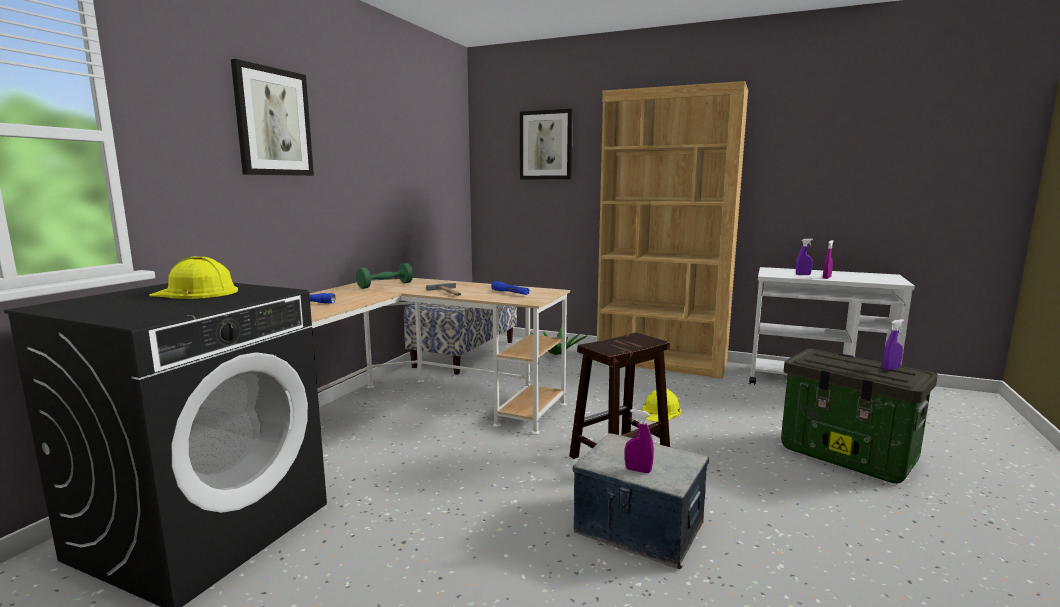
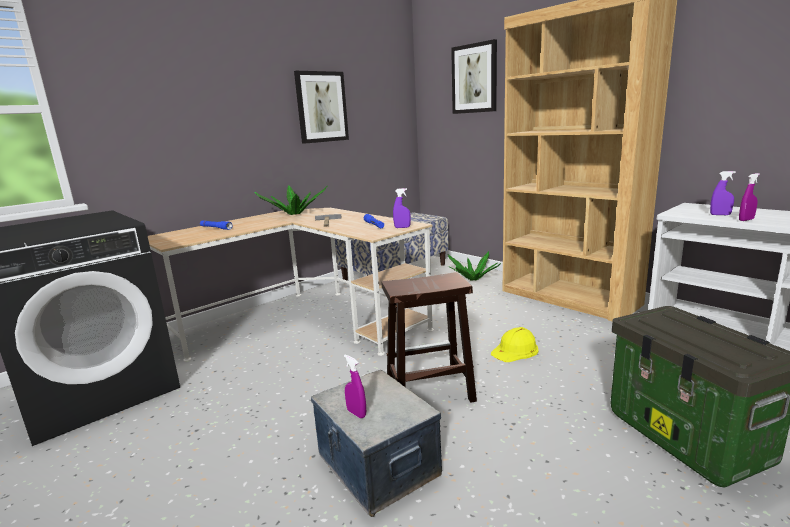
camera: 25 degrees right, 5 degrees up
yellow hard hat [149,257,238,299] -> none
picture [231,59,314,176] -> picture moved to [294,71,349,144]
green dumbbell [356,263,413,289] -> potted plant [255,186,327,215]
purple spray bottle [882,319,905,370] -> purple spray bottle moved to [393,188,411,228]

